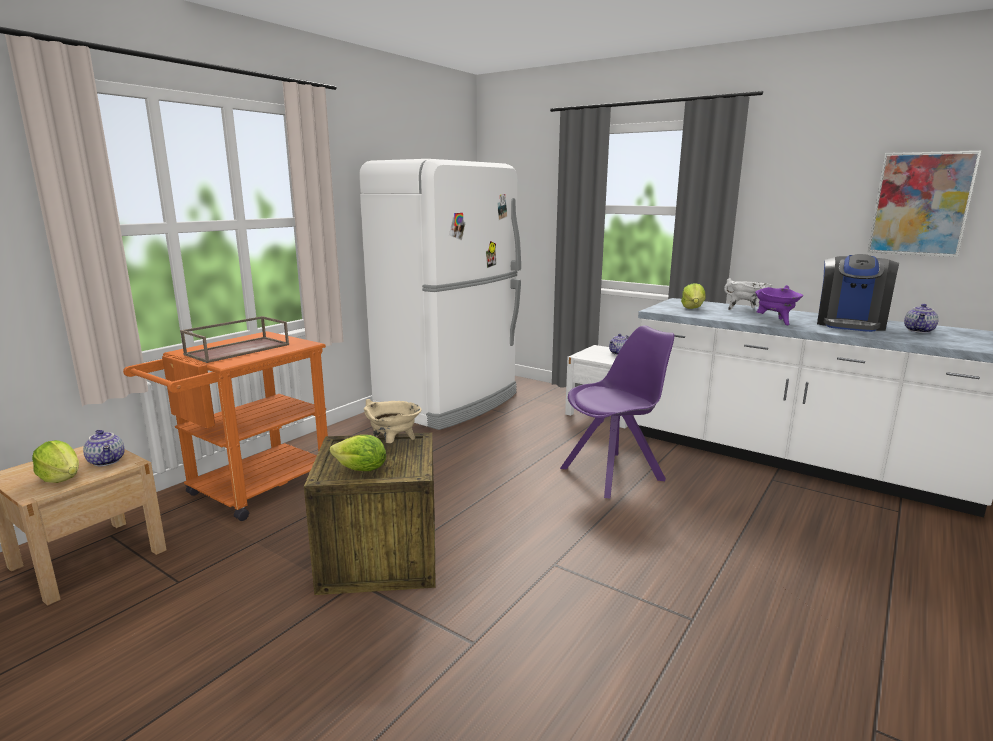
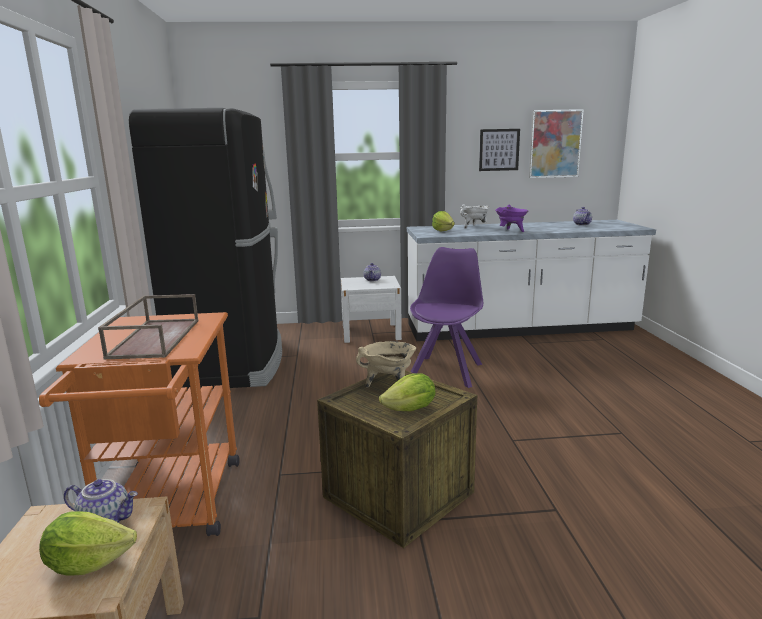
camera: 40 degrees left, 0 degrees up
white fridge [359,159,521,430] -> black fridge [129,108,282,390]
coffee machine [817,254,899,332] -> none
none -> picture [479,129,520,171]

